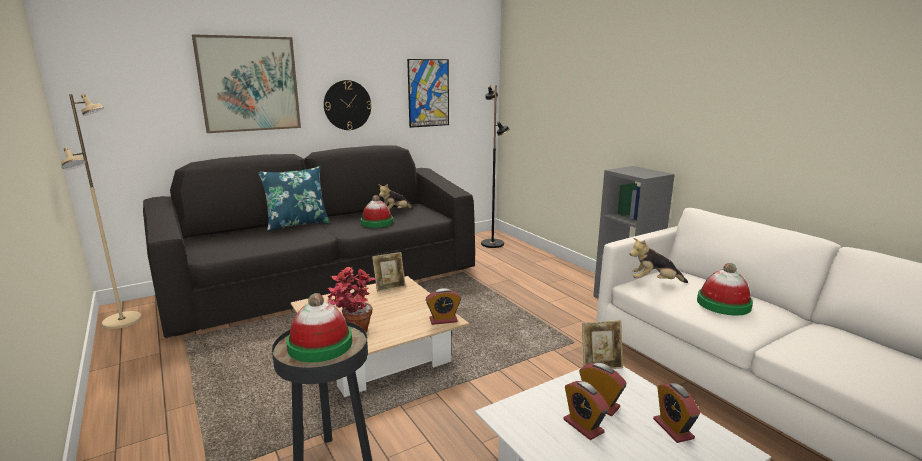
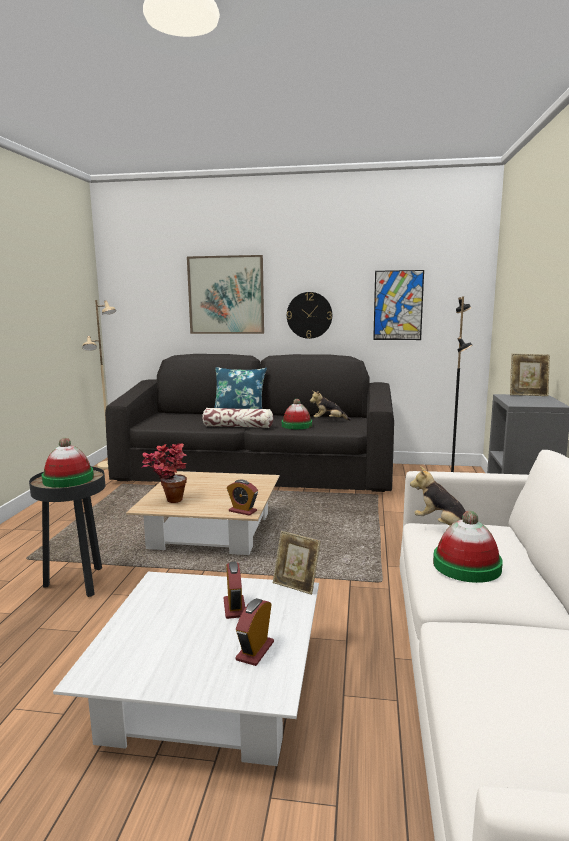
camera: 40 degrees right, 5 degrees down
picture frame [372,252,406,292] -> picture frame moved to [510,354,550,396]
alarm clock [563,381,609,440] -> none
none -> pillow [202,408,273,428]

